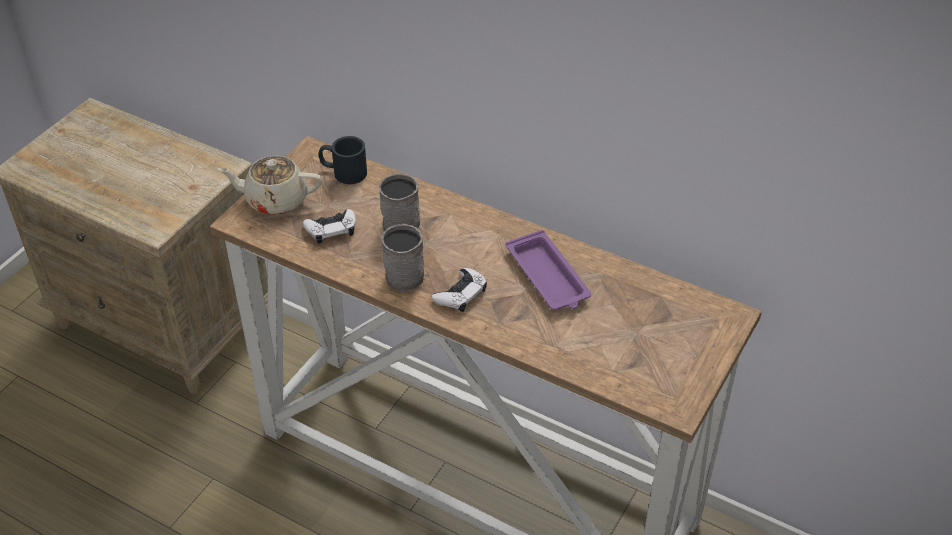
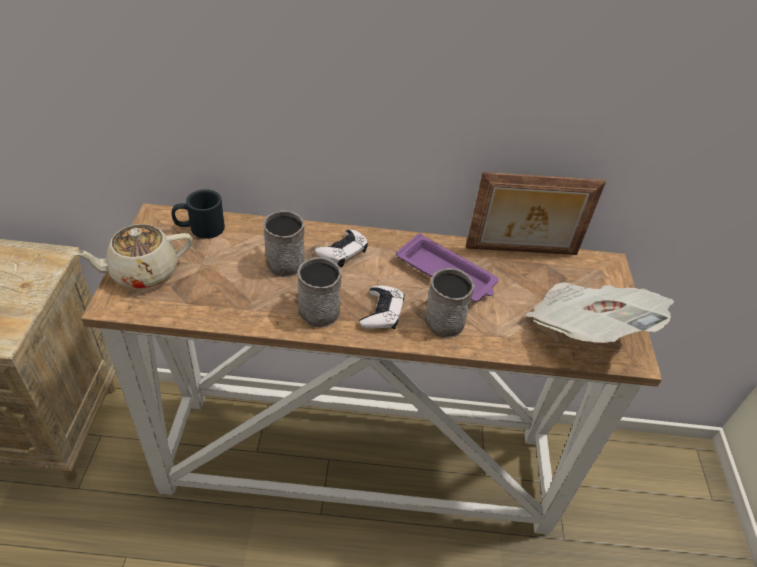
camera: 30 degrees left, 0 degrees up
white game controller [303,209,356,244] -> white game controller moved to [315,230,368,267]
none -> grey mug [424,268,475,338]
none -> picture frame [466,172,606,255]
none -> newspaper [525,282,674,343]

